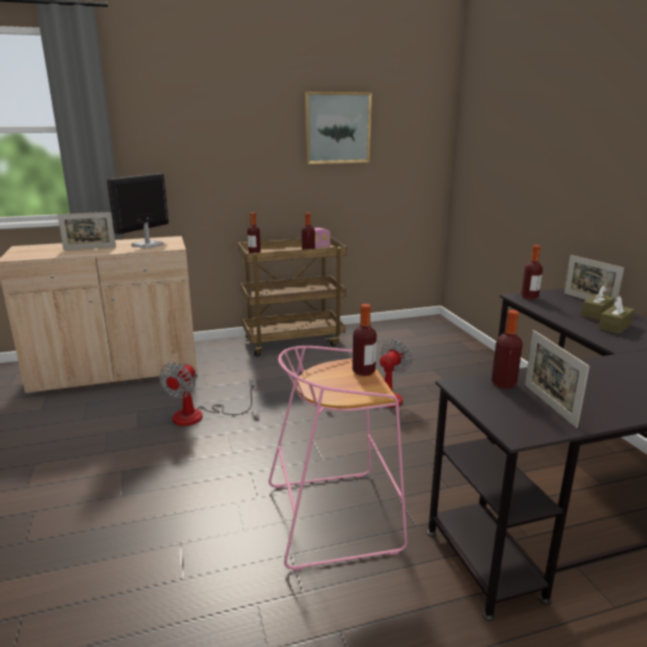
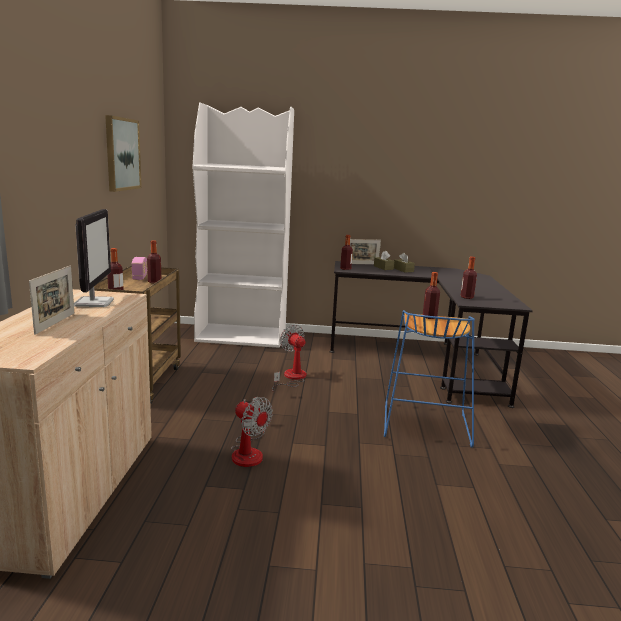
camera: 70 degrees left, 5 degrees down
monitor [107,173,169,248] -> monitor turned 150 degrees counterclockwise [74,209,114,307]
pink stool [269,346,407,571] -> blue stool [384,310,475,448]
picture frame [525,330,590,428] -> none
none -> white bookcase [193,102,294,348]

